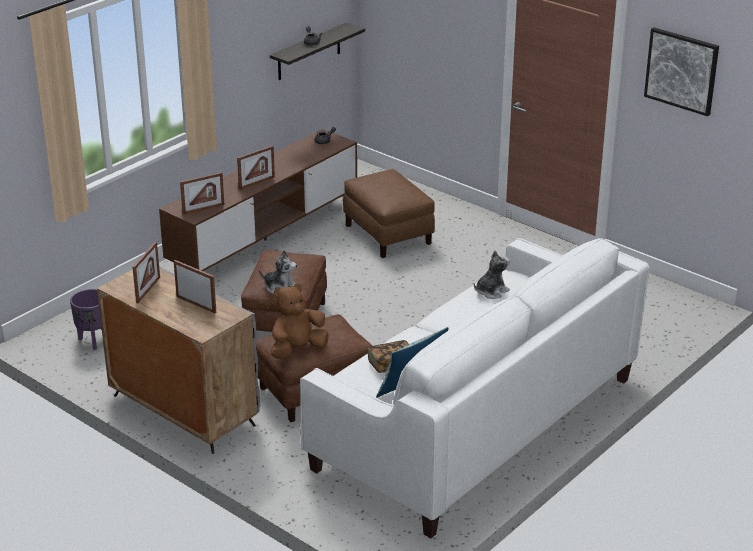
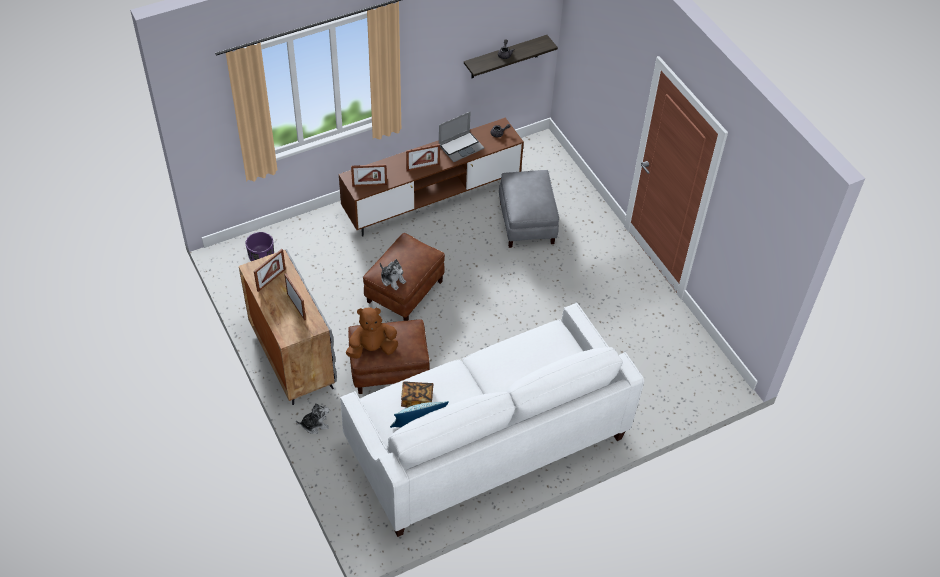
camera: 20 degrees right, 20 degrees up
brown ottoman [343,169,435,258] -> grey ottoman [499,170,559,248]
plush toy [474,251,510,299] -> plush toy moved to [296,403,329,434]
picture [644,27,719,116] -> none
none -> laptop [439,112,484,162]

